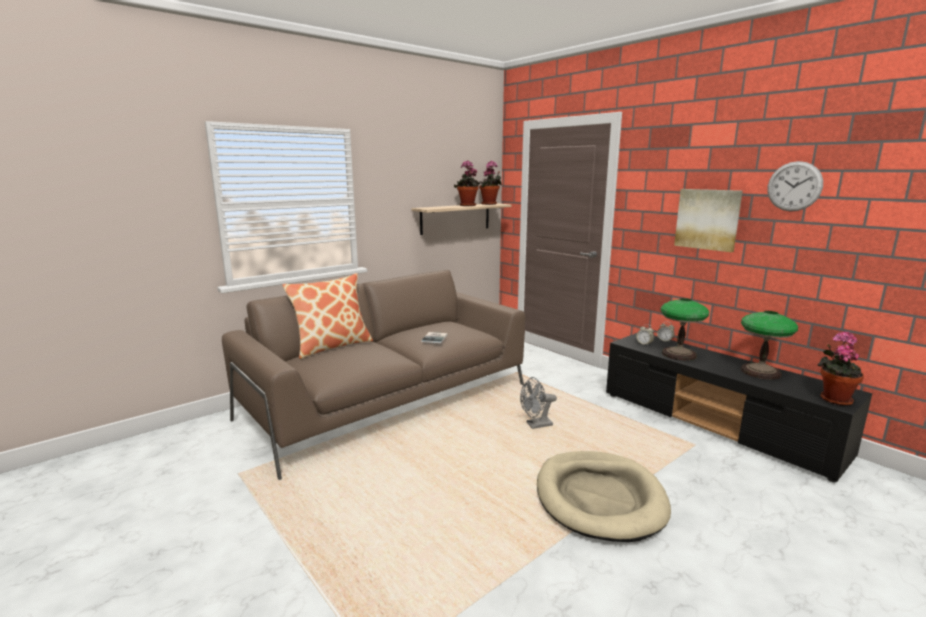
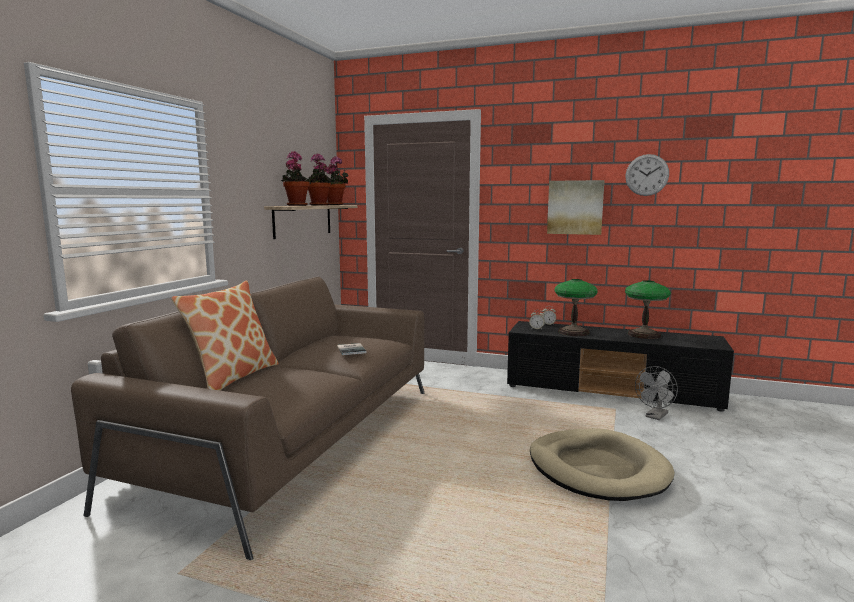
camera: 30 degrees left, 5 degrees down
grey fan [520,377,557,429] -> grey fan moved to [635,366,678,420]
potted plant [818,331,864,406] -> potted plant moved to [281,151,311,206]

